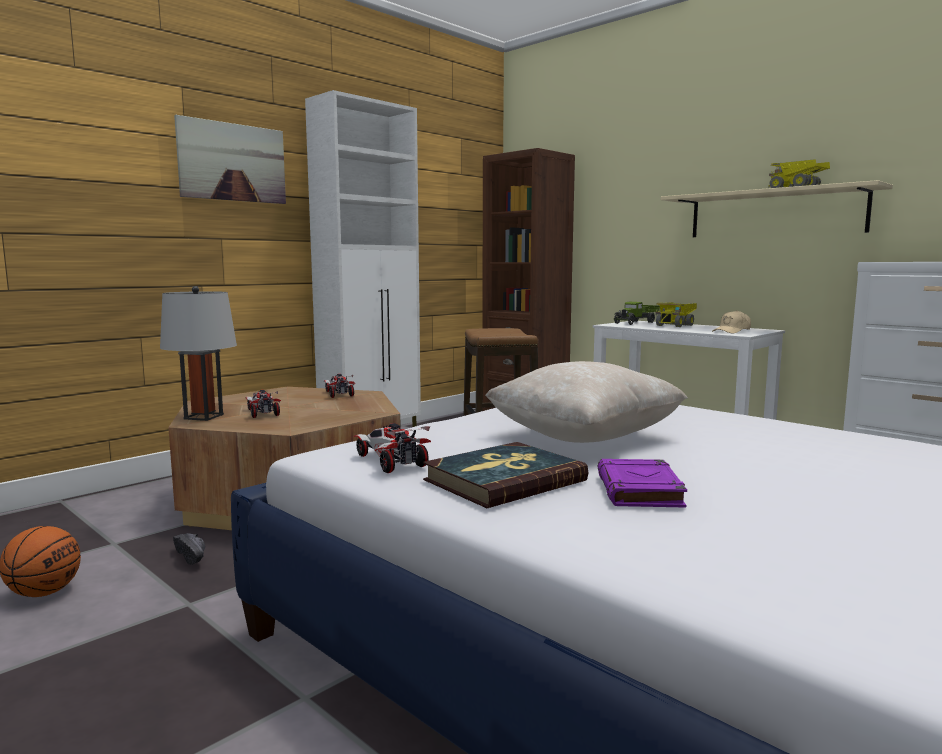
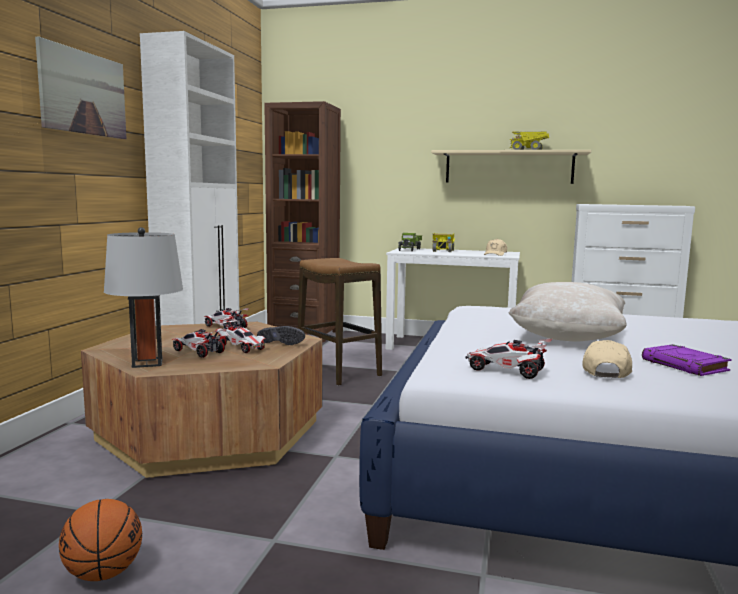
camera: 30 degrees left, 0 degrees up
black shoe [173,533,205,565] -> black shoe moved to [257,326,305,345]
book [423,442,588,508] -> beige cap [583,340,632,378]
none -> toy car [215,318,266,353]

